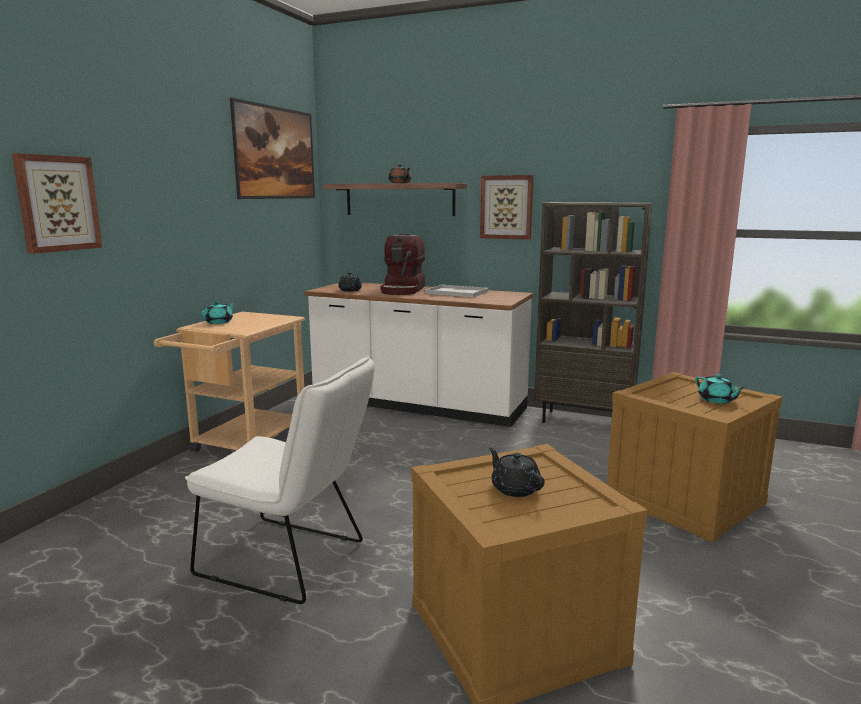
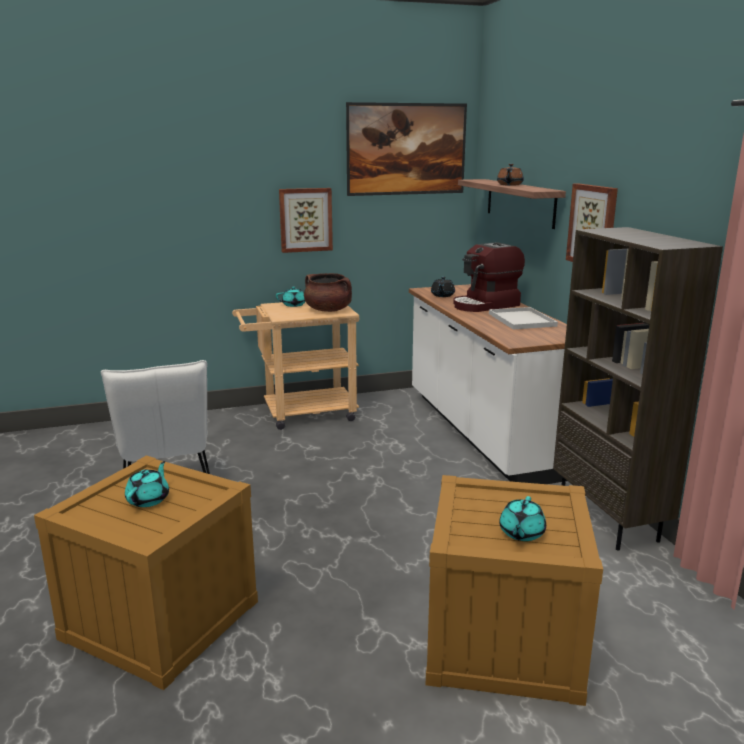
camera: 50 degrees right, 5 degrees up
picture [12,153,102,254] -> picture moved to [279,188,333,253]
black teapot [489,448,545,497] -> turquoise teapot [125,461,169,507]
none -> brown cooking pot [304,273,352,312]

